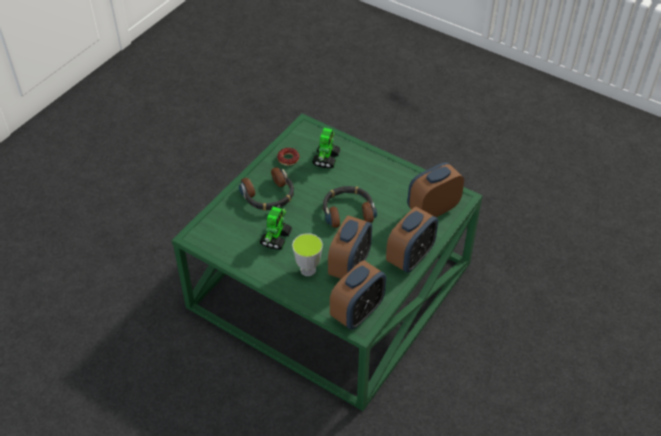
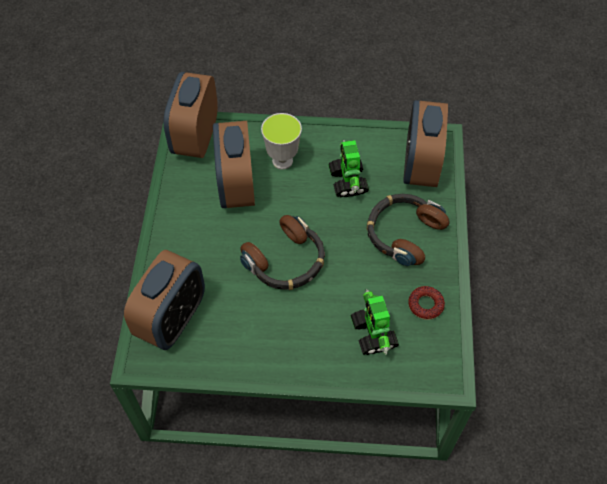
camera: 150 degrees right, 10 degrees up
alarm clock [386,207,438,273] -> alarm clock moved to [403,100,448,187]

